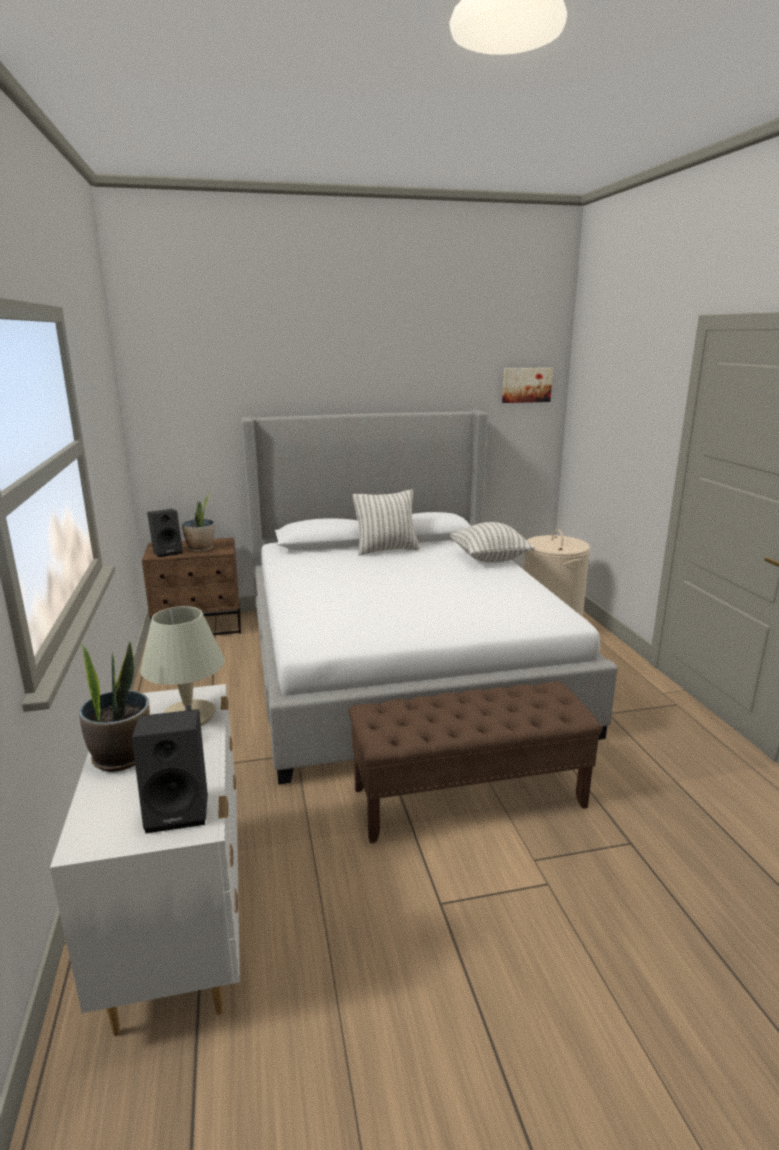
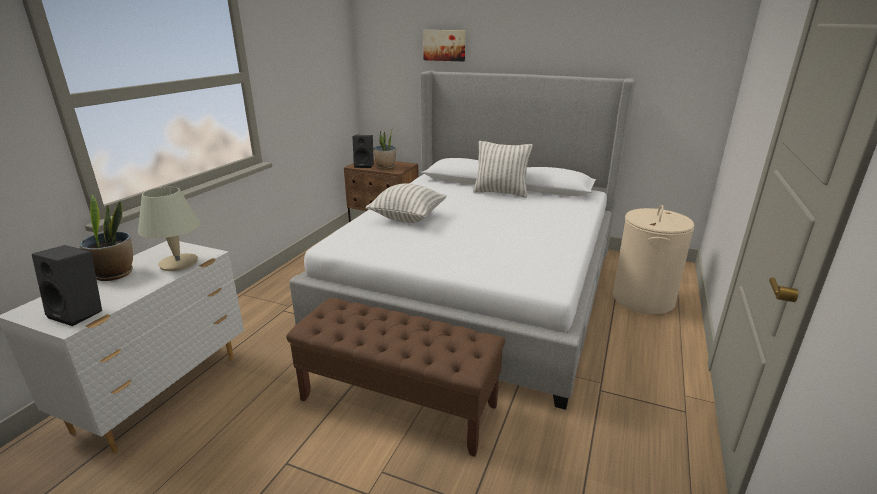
camera: 35 degrees right, 5 degrees up
pillow [450,522,535,563] -> pillow moved to [366,183,447,223]
picture [502,368,553,403] -> picture moved to [423,30,465,61]

